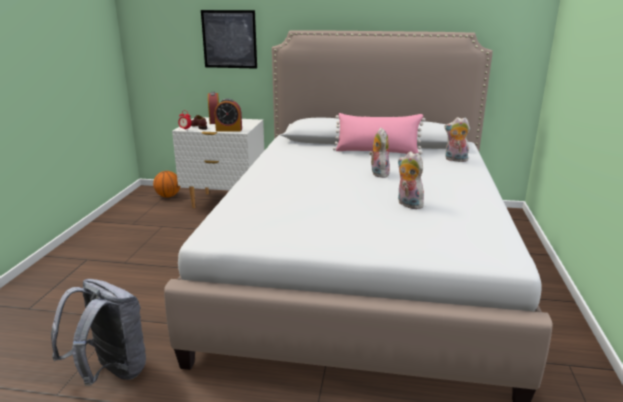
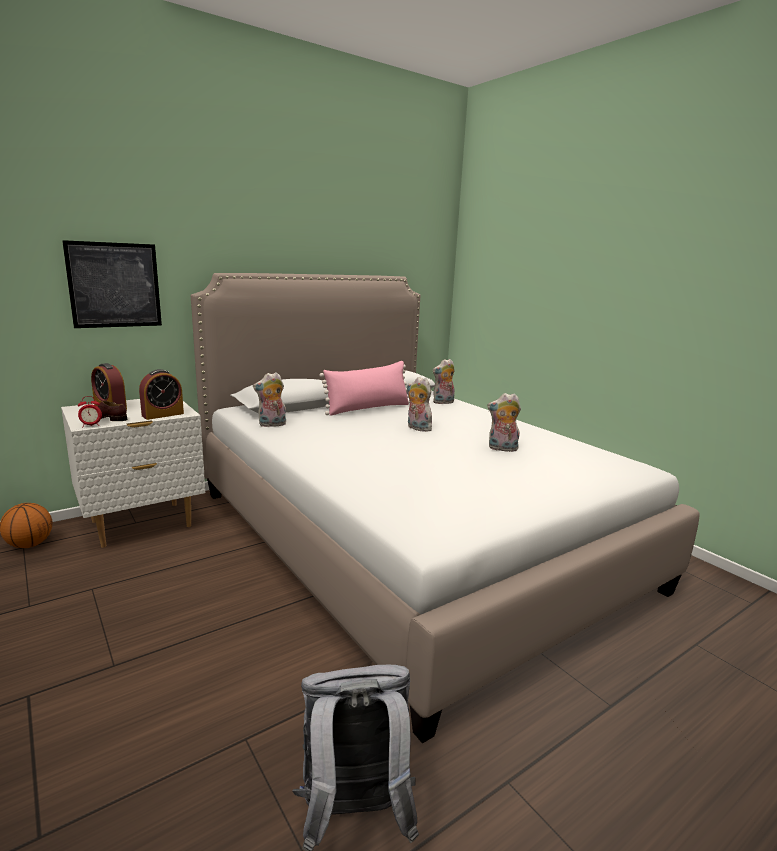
camera: 45 degrees left, 5 degrees down
none -> plush toy [253,372,286,427]

